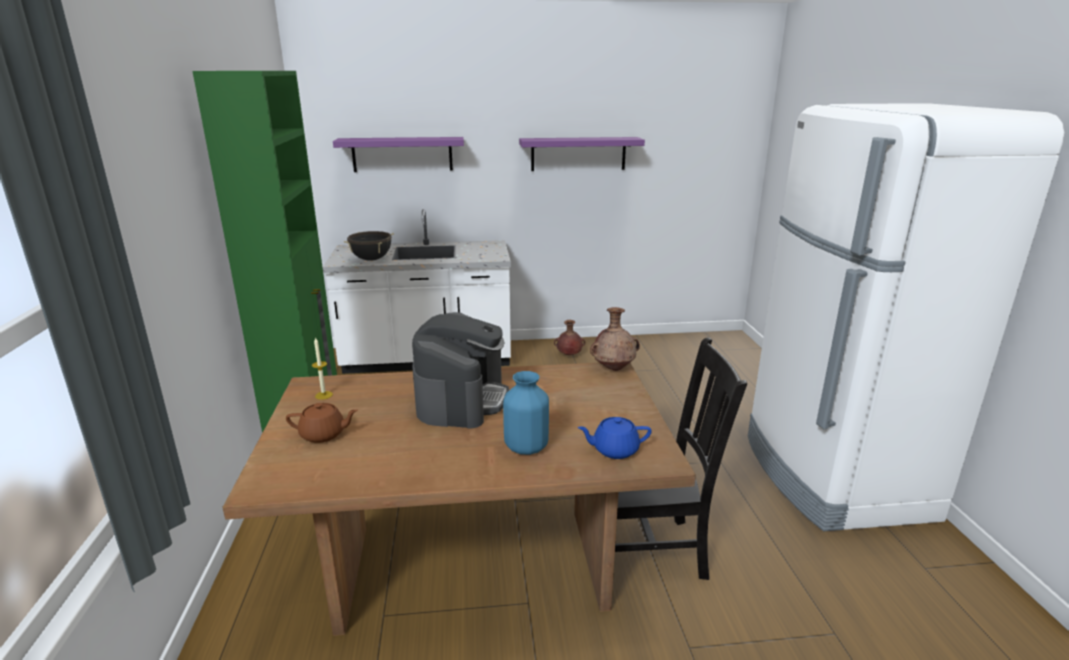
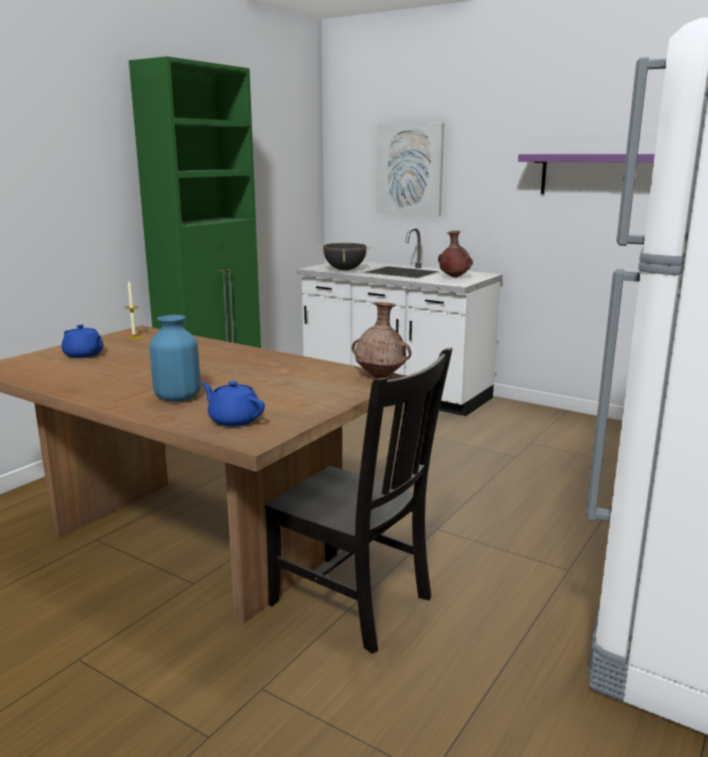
camera: 40 degrees right, 5 degrees down
brown teapot [286,403,358,443] -> blue teapot [61,324,104,358]
purple shelf [333,137,464,172] -> picture [376,123,444,217]
coffee machine [412,312,509,429] -> none
brown vase [554,320,585,355] -> brown vase moved to [438,231,473,278]

